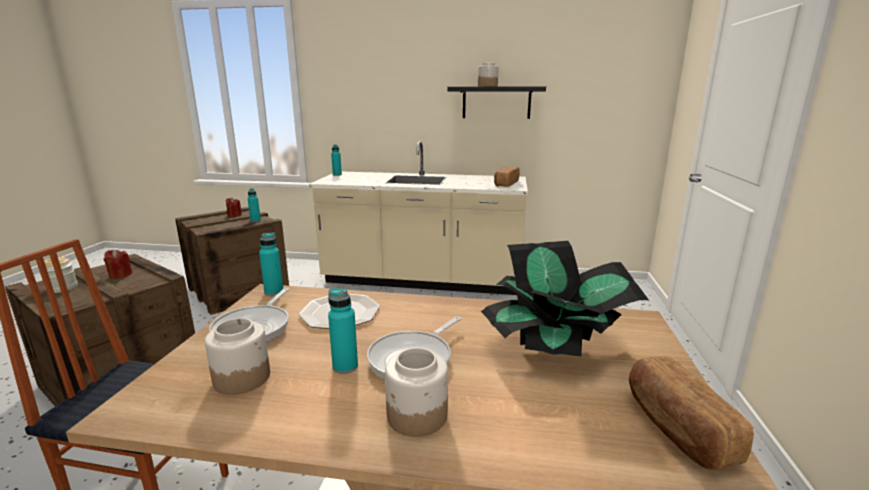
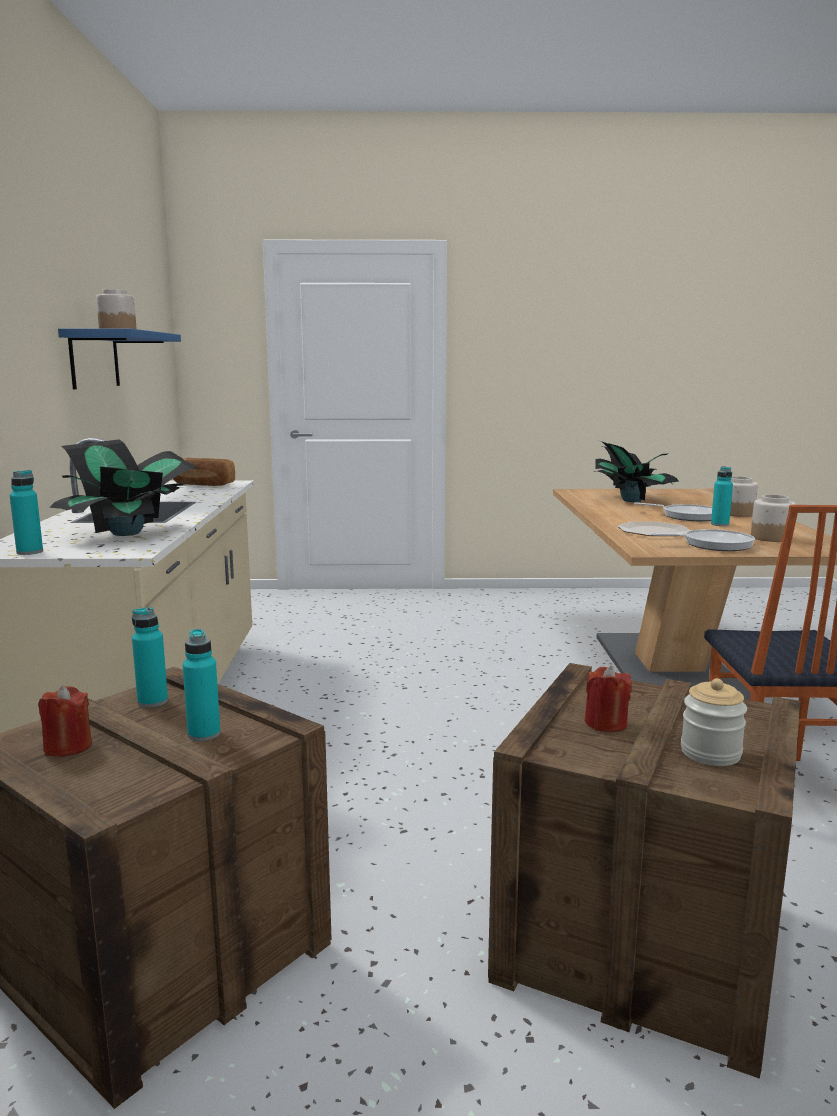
camera: 100 degrees left, 5 degrees down
turquoise bottle [259,232,283,296] -> turquoise bottle moved to [183,629,220,741]
black shelf [447,86,546,119] -> blue shelf [58,328,181,389]
bread [629,356,754,470] -> none
none -> potted plant [49,439,199,536]

